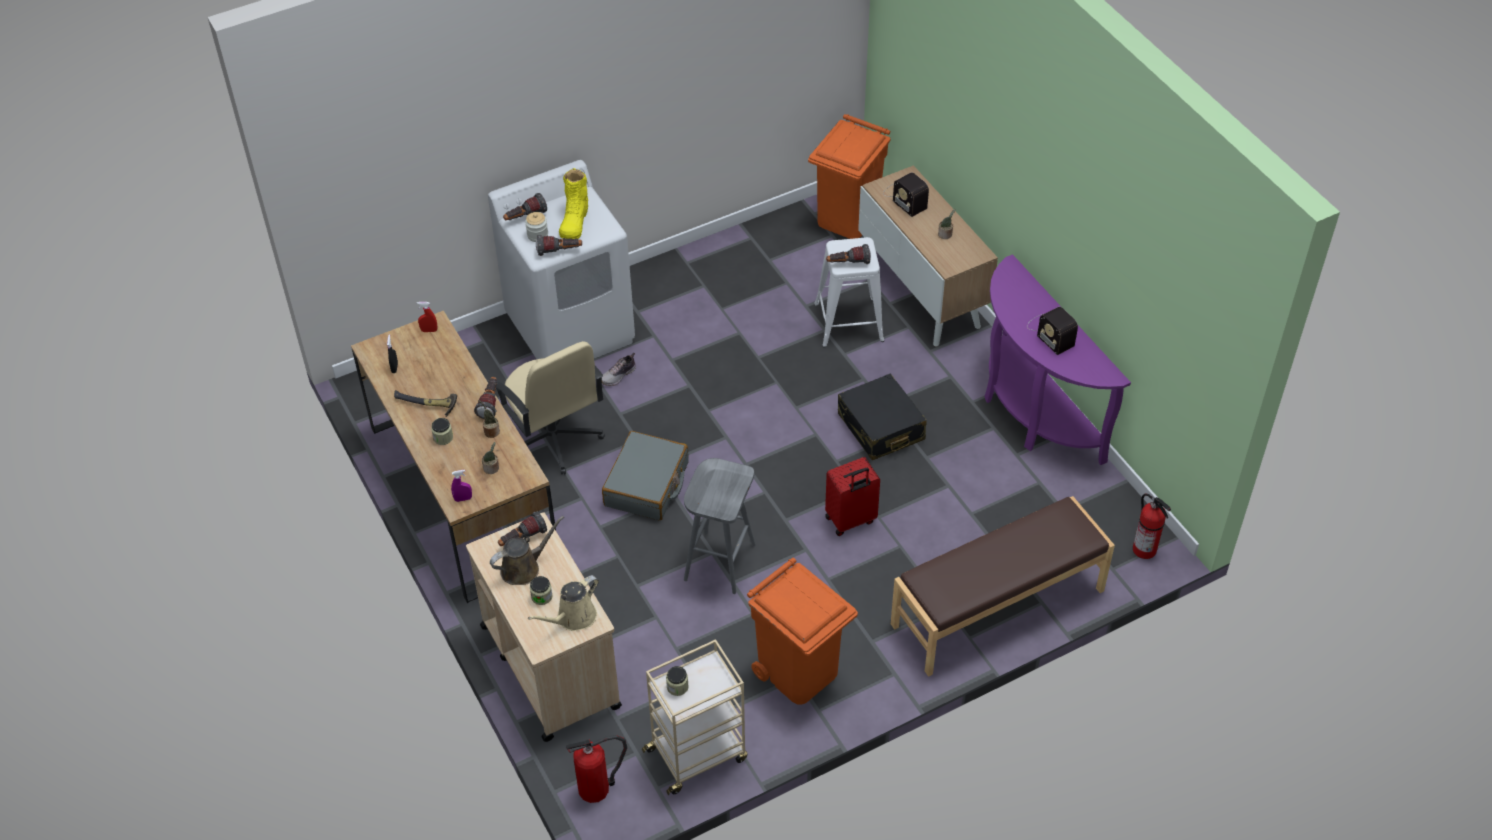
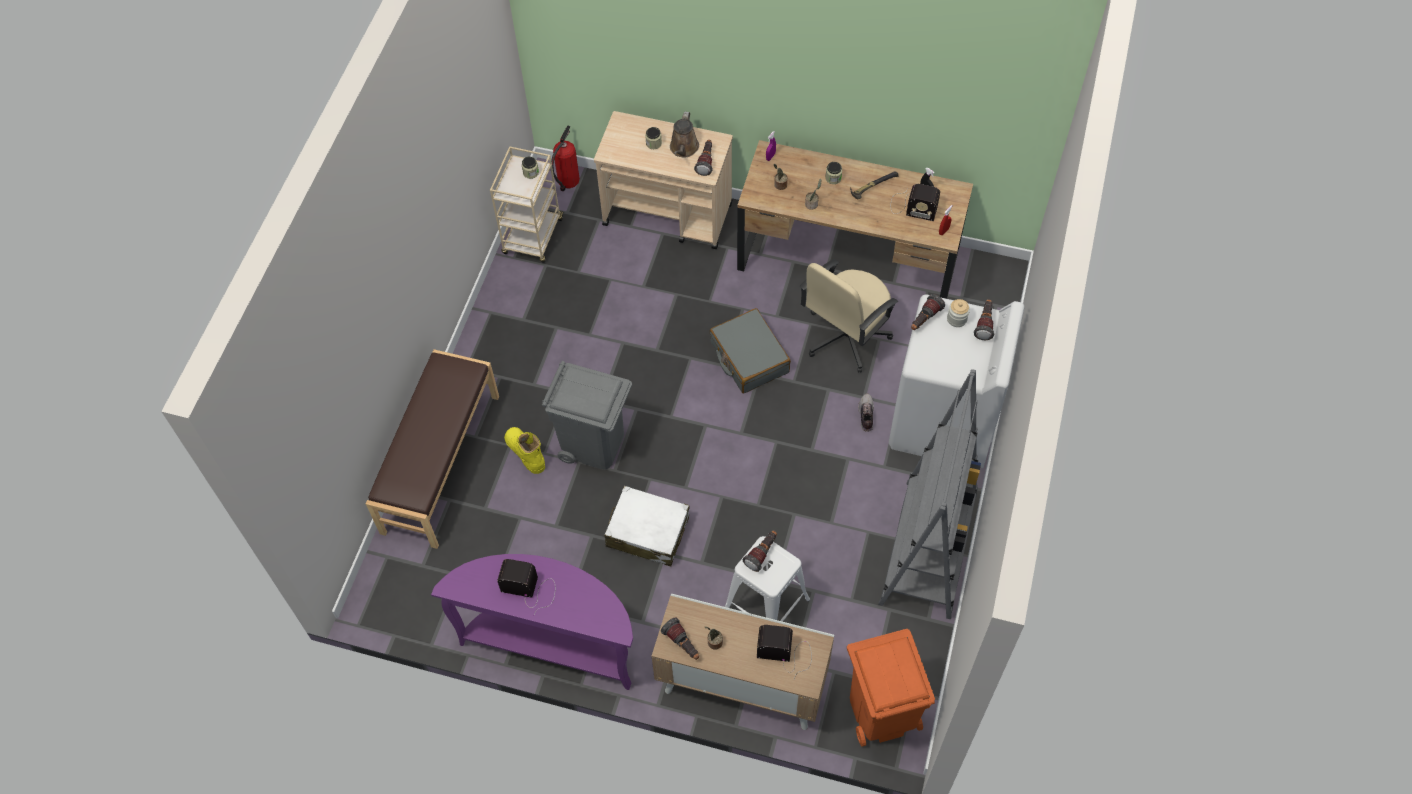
camera: 135 degrees right, 10 degrees up
flashlight [474,377,497,419] -> flashlight moved to [661,617,699,660]
beige office chair [496,341,605,475] -> beige office chair turned 60 degrees counterclockwise [800,259,898,373]
beige watering can [528,575,599,631] -> none
yellow boot [559,168,588,239] -> yellow boot moved to [504,427,545,474]
grey stool [684,458,756,594] -> none
orange trash can [747,558,858,704] -> none
red suitcase [825,457,880,536] -> grey trash can [542,361,632,469]
black suitcase [838,373,927,460] -> white suitcase [605,486,689,566]
fire extinguisher [1133,494,1171,559] -> none
none -> grey bookcase [878,369,981,619]
none -> radio [891,184,940,221]

